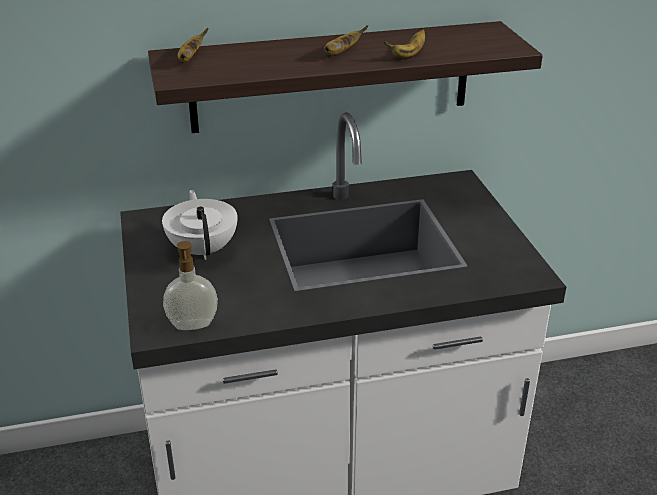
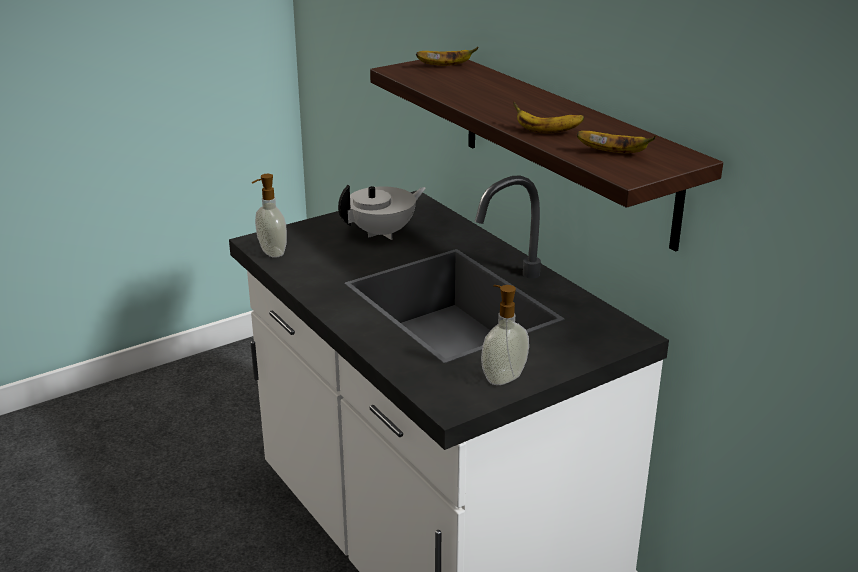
camera: 70 degrees right, 5 degrees down
banana [324,25,368,55] -> banana moved to [577,131,656,153]
none -> soap dispenser [481,285,529,385]

